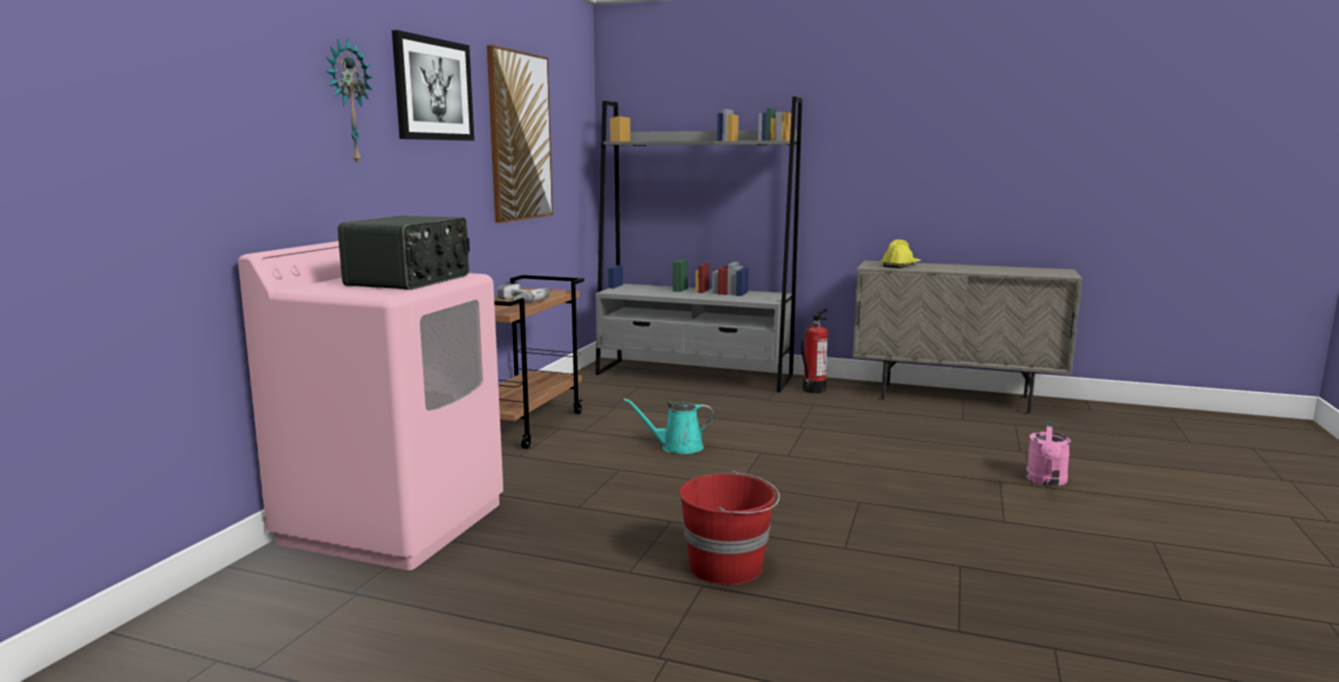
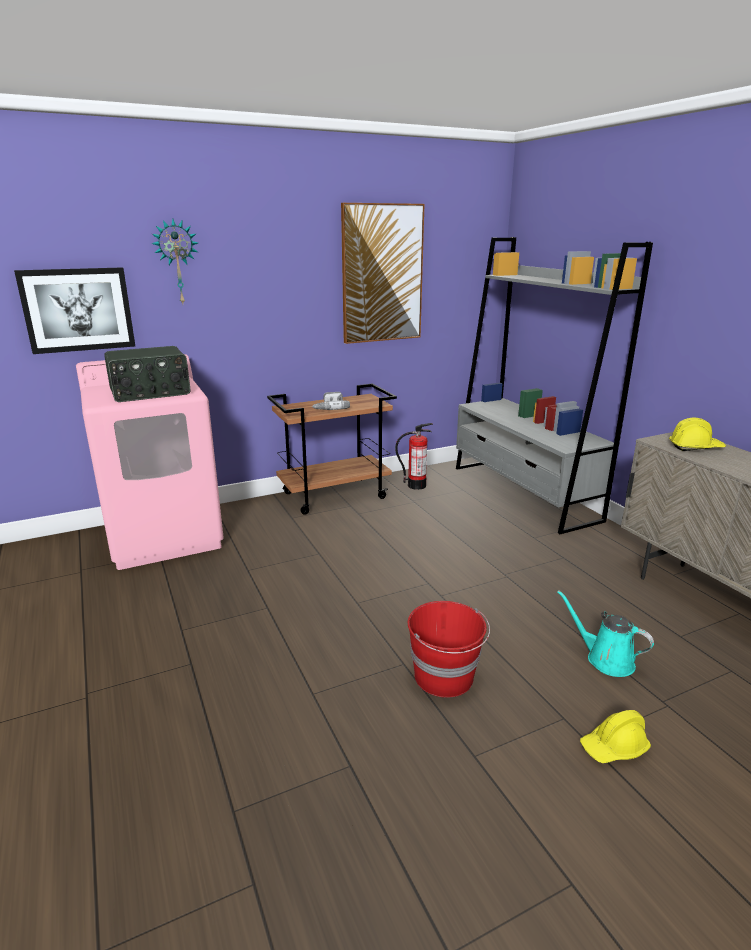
camera: 45 degrees right, 10 degrees up
picture [392,30,474,141] -> picture moved to [14,267,135,354]
turquoise watering can [624,398,714,454] -> turquoise watering can moved to [557,590,654,677]
red bucket [679,471,780,585] -> red bucket moved to [408,601,490,698]
fire extinguisher [801,309,828,393] -> fire extinguisher moved to [395,423,433,490]
pink watering can [1026,421,1071,486] -> yellow hard hat [580,710,651,763]

